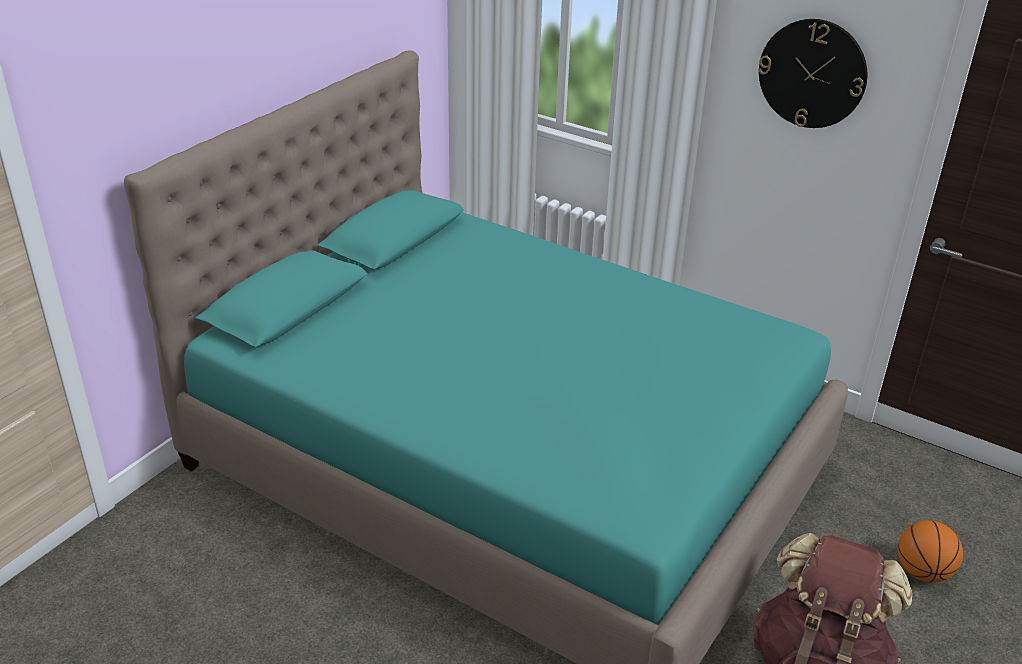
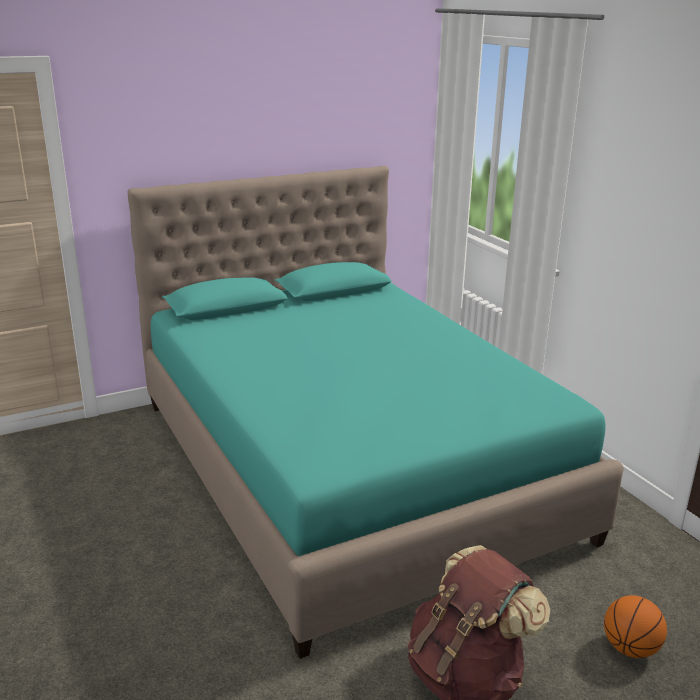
camera: 30 degrees right, 10 degrees down
wall clock [758,19,867,128] -> none

